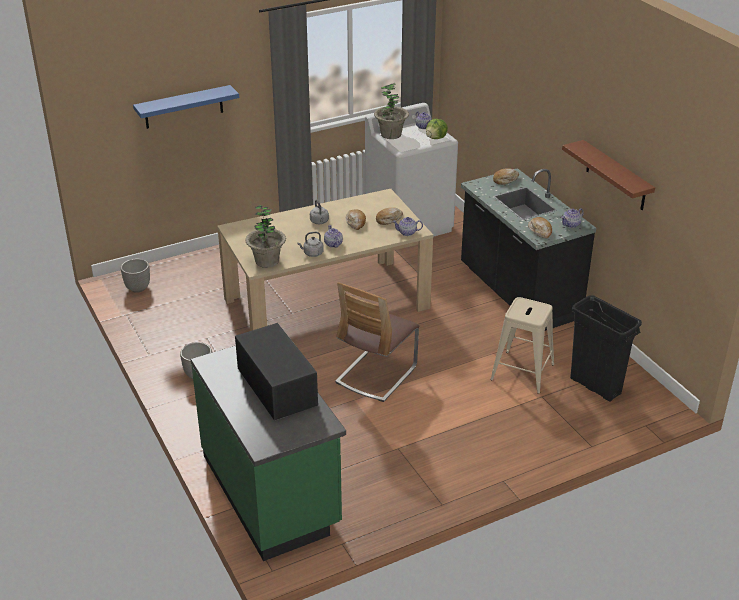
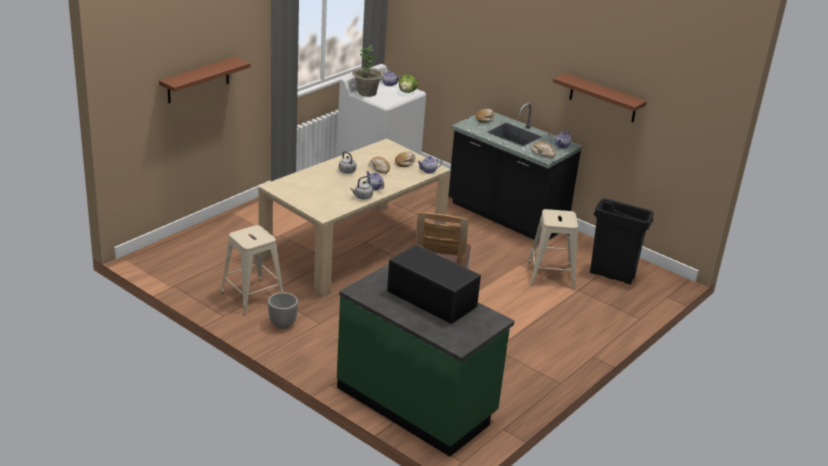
camera: 25 degrees left, 5 degrees down
planter [121,259,150,293] -> none
blue shelf [133,85,239,129] -> brown shelf [159,57,251,103]
potted plant [245,205,286,268] -> none
none -> beige stool [221,225,283,315]

